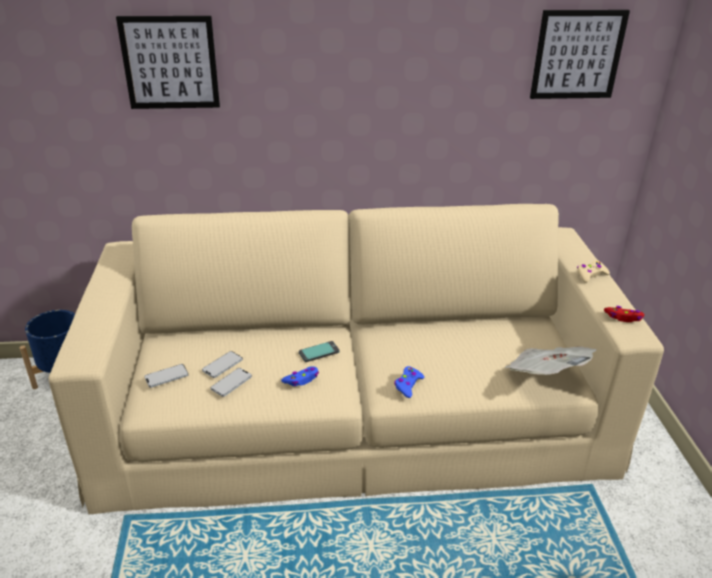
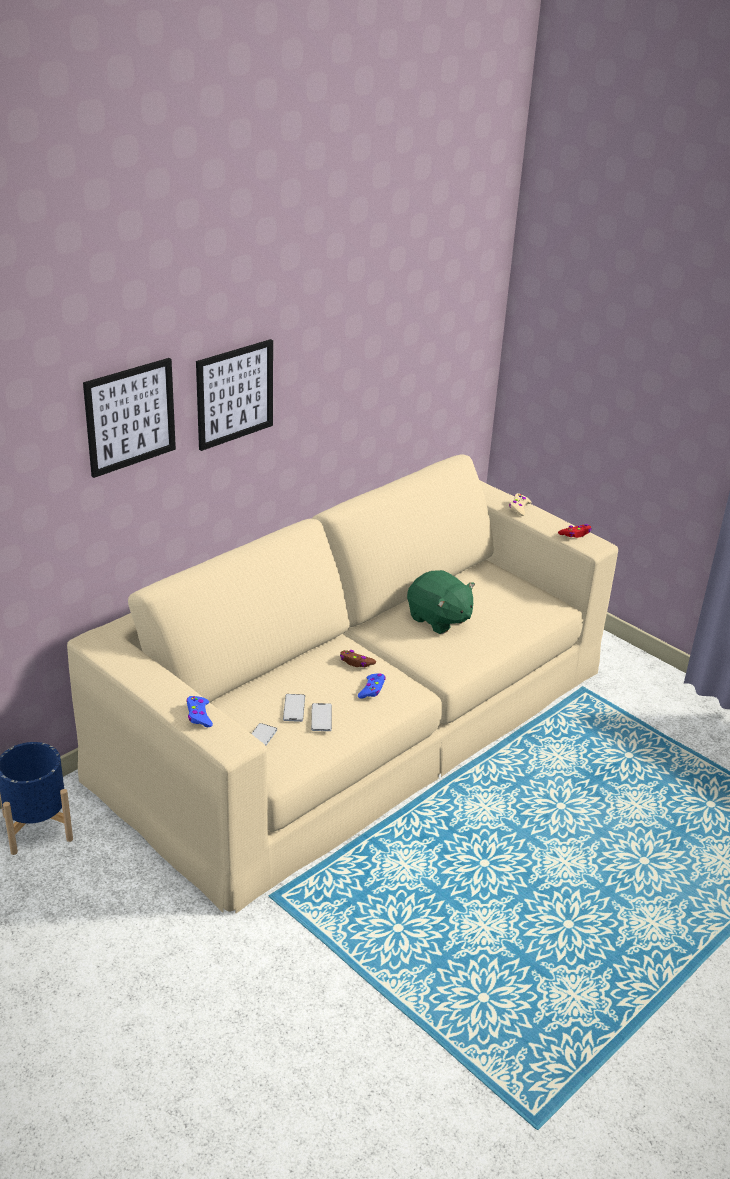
camera: 40 degrees left, 0 degrees up
phone [299,341,340,362] -> brown game controller [340,650,376,667]
blue game controller [394,366,424,398] -> blue game controller moved to [187,696,213,727]
newspaper [504,346,597,375] -> none
picture [530,10,630,99] -> picture moved to [196,339,273,451]
none -> green plush toy [407,570,475,634]

